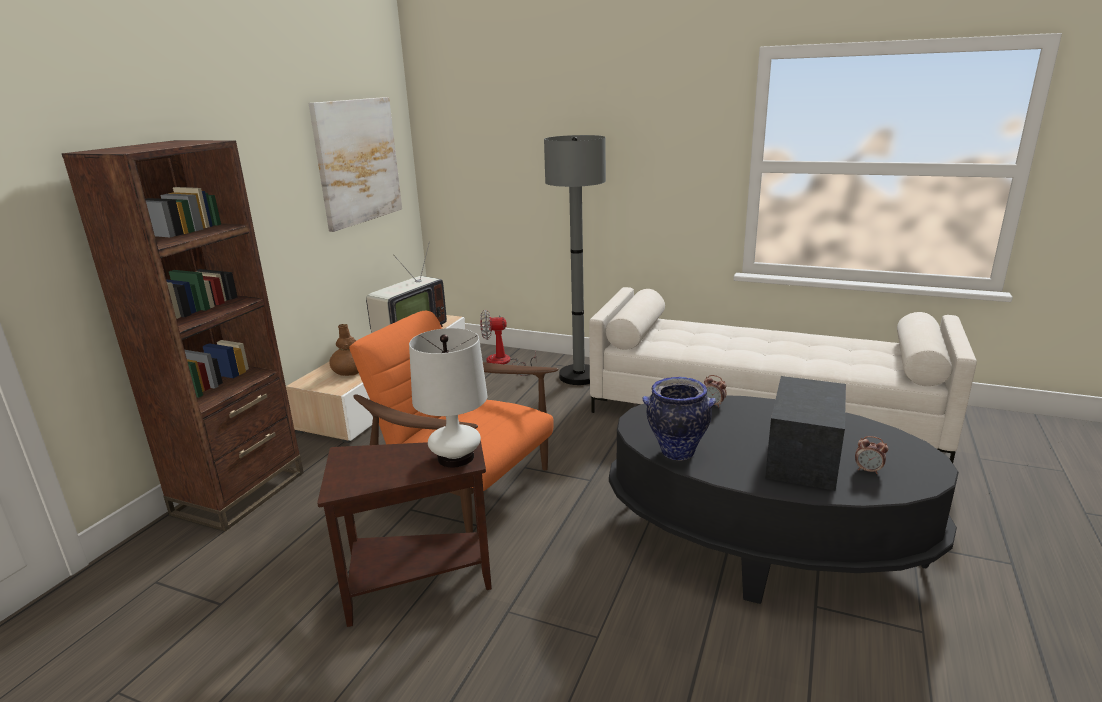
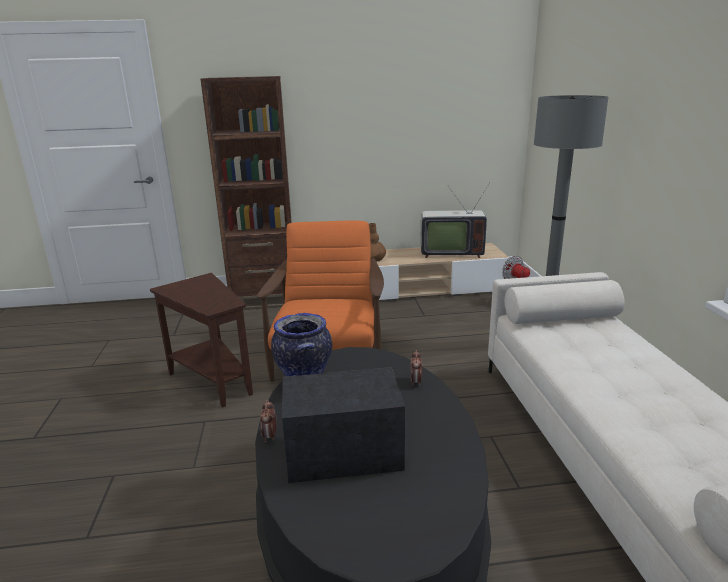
camera: 60 degrees right, 0 degrees up
picture [309,97,402,232] -> none
white table lamp [409,328,487,467] -> none
alarm clock [855,436,888,474] -> alarm clock moved to [260,400,277,442]

